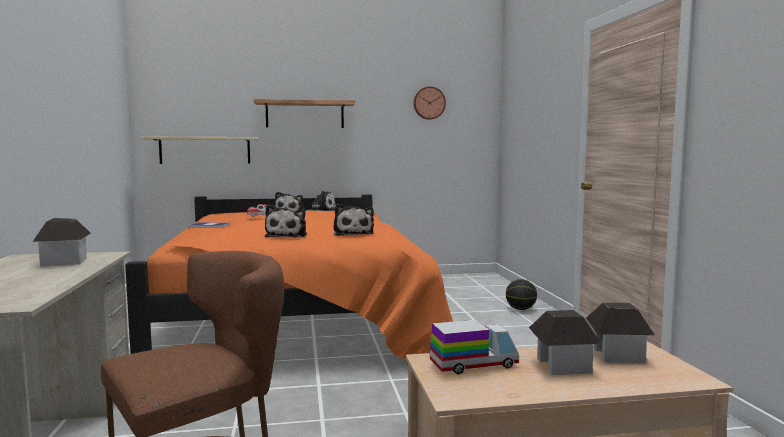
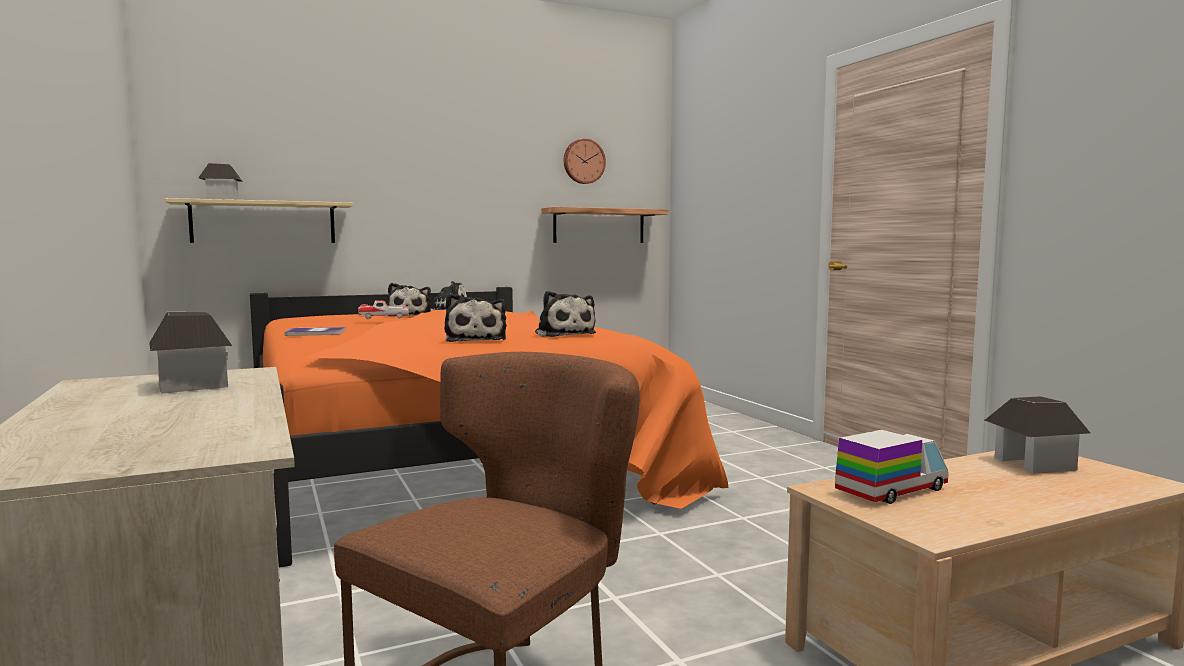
camera: 15 degrees left, 0 degrees up
shelf [254,99,355,128] -> shelf moved to [541,207,669,243]
basketball [506,279,537,310] -> none
toy house [529,310,601,375] -> toy house moved to [198,163,243,200]

